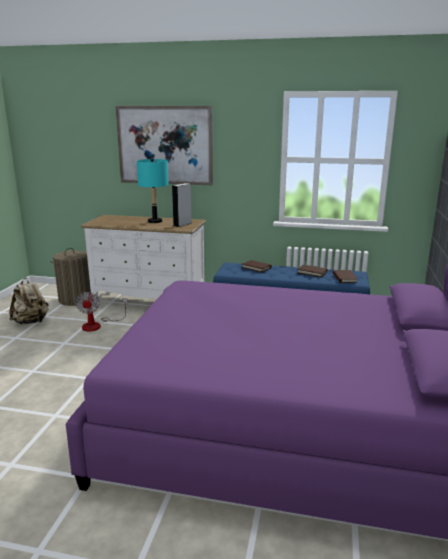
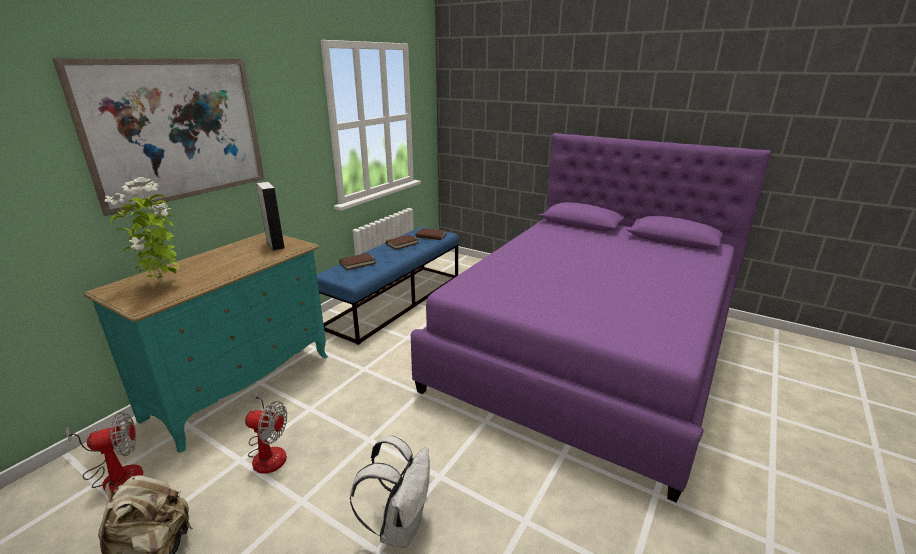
camera: 70 degrees left, 5 degrees up
laundry basket [50,248,91,306] -> fan [65,412,143,494]
white dresser [81,215,206,302] -> turquoise dresser [84,232,328,453]
turquoise table lamp [137,158,169,223] -> none
none -> potted plant [105,177,179,286]
none -> white backpack [350,435,430,548]

